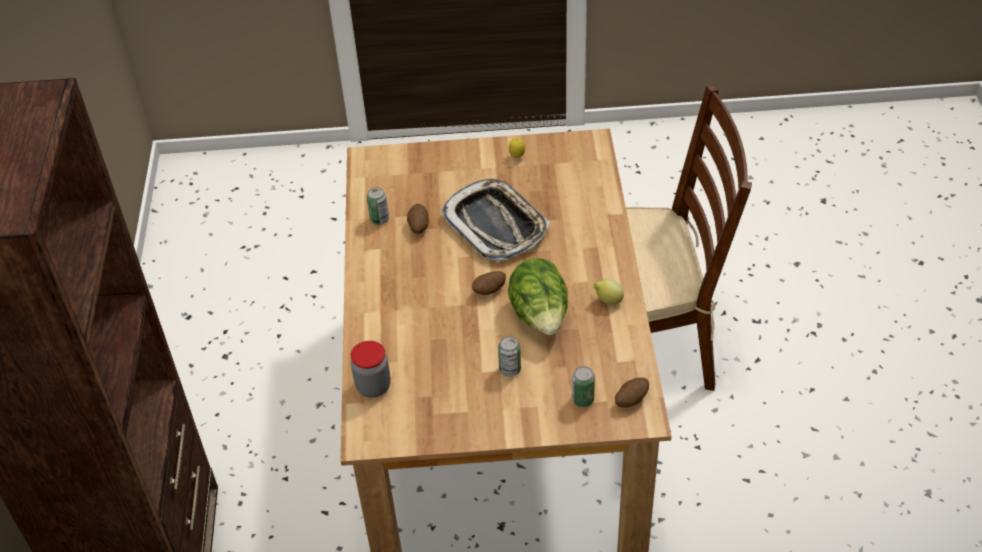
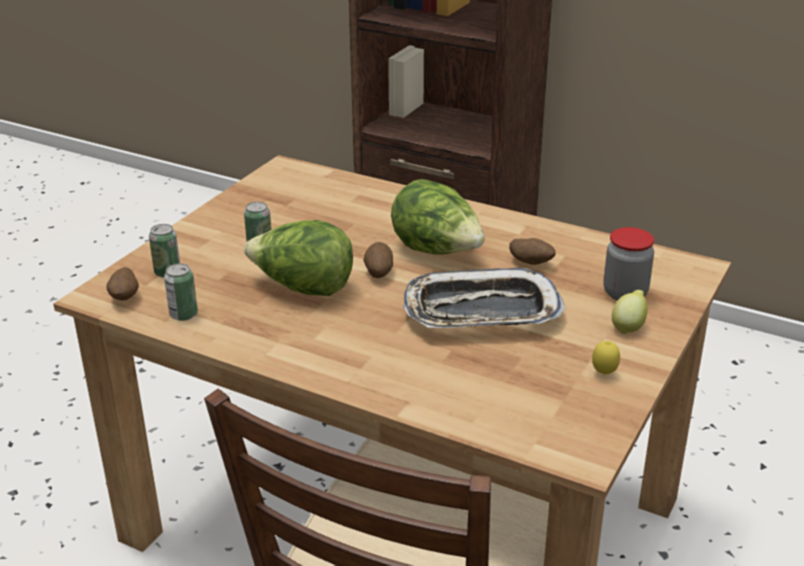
camera: 120 degrees right, 15 degrees down
jar [351,341,391,398] -> jar moved to [604,227,654,300]
can [367,187,389,225] -> can moved to [164,263,198,321]
lemon [593,279,624,305] -> lemon moved to [612,290,647,335]
none -> lettuce [391,179,485,255]

